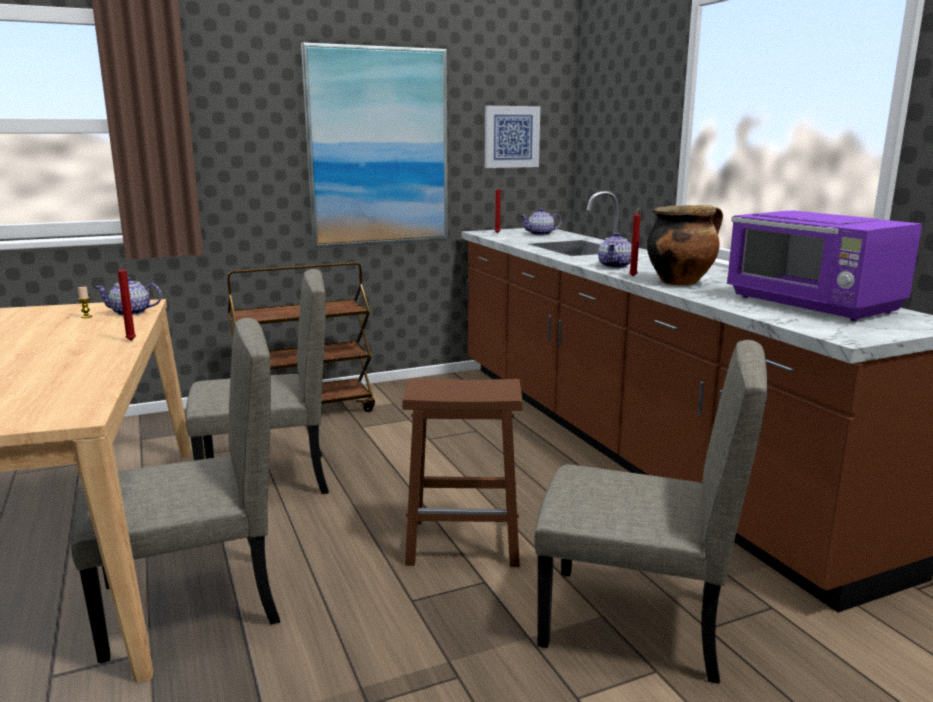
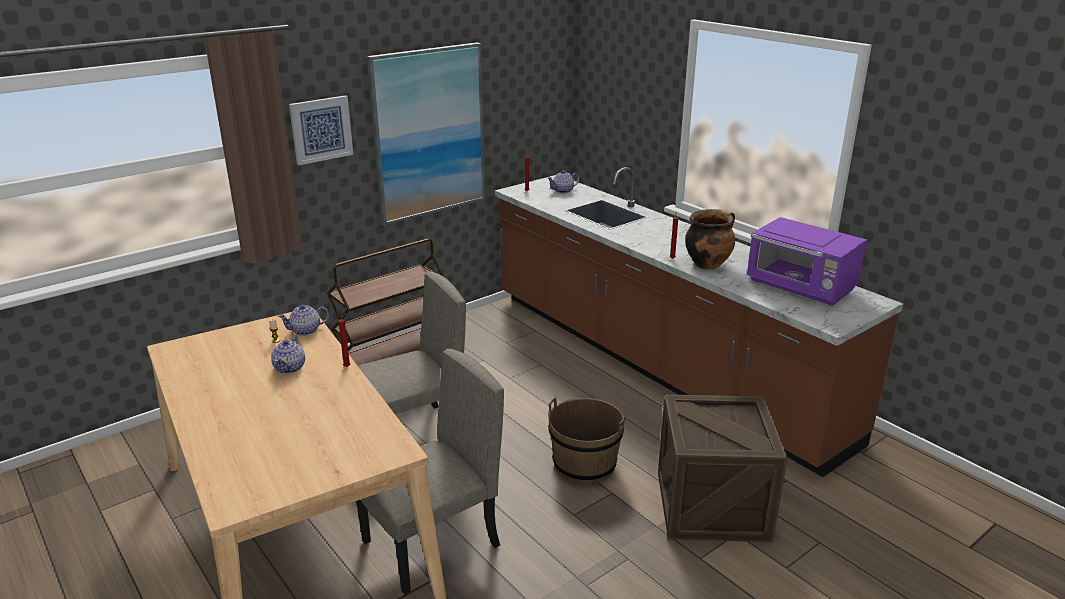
camera: 15 degrees left, 10 degrees up
brown stool [402,378,523,567] -> brown bucket [548,397,626,484]
picture [485,106,541,168] -> picture moved to [289,95,353,165]
beige chair [534,340,768,684] -> crate [658,394,788,542]
teapot [598,232,632,268] -> teapot moved to [271,336,305,373]

